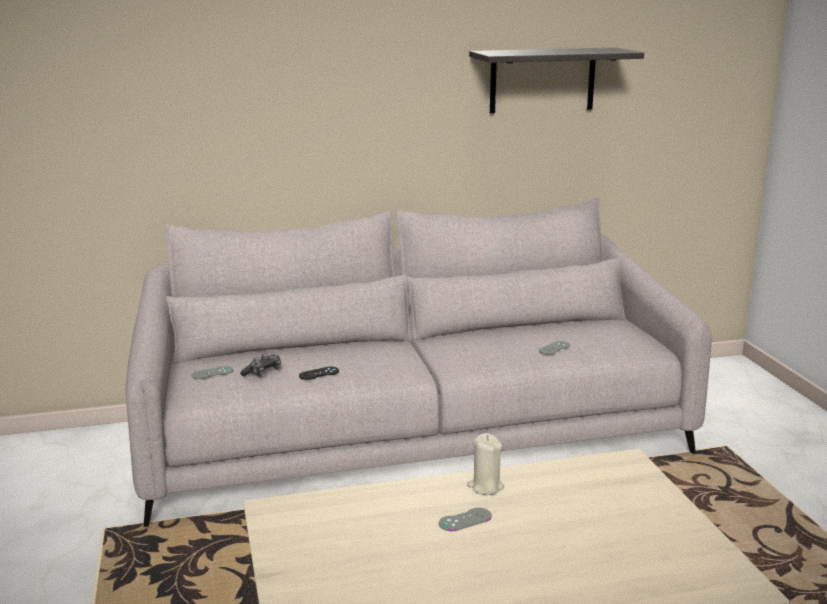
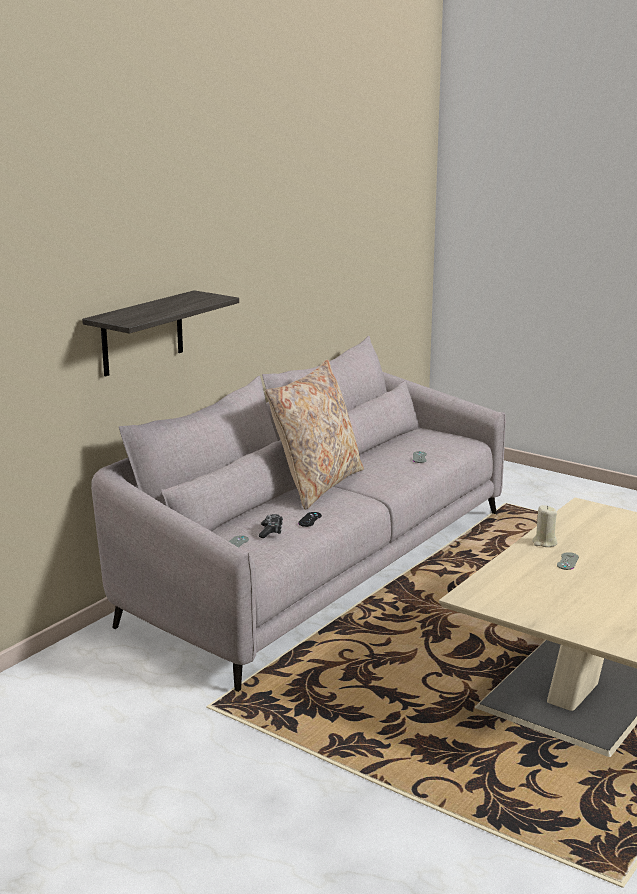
camera: 40 degrees left, 0 degrees up
shelf [469,48,644,114] -> shelf moved to [82,290,239,376]
none -> beige pillow [265,359,364,510]

